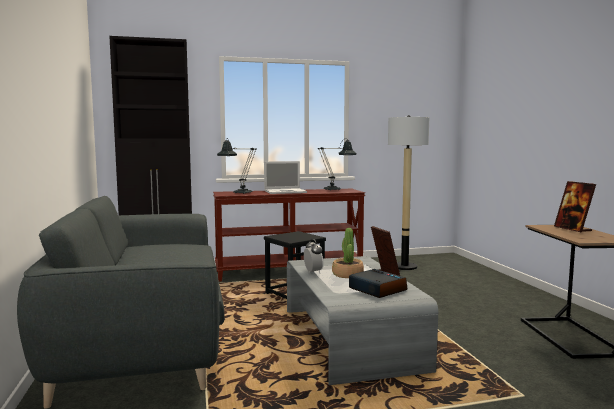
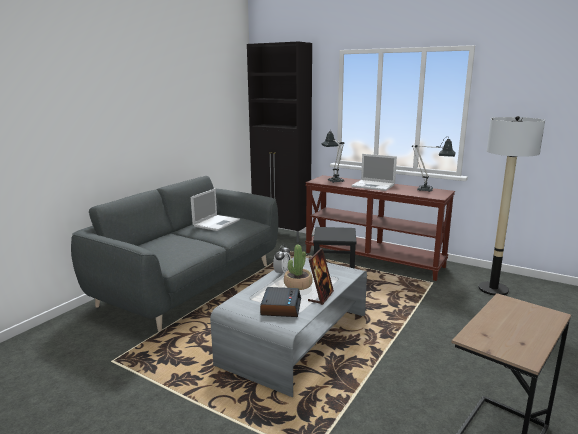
camera: 45 degrees right, 10 degrees up
picture frame [554,181,596,233] -> none
none -> laptop [191,188,240,231]

